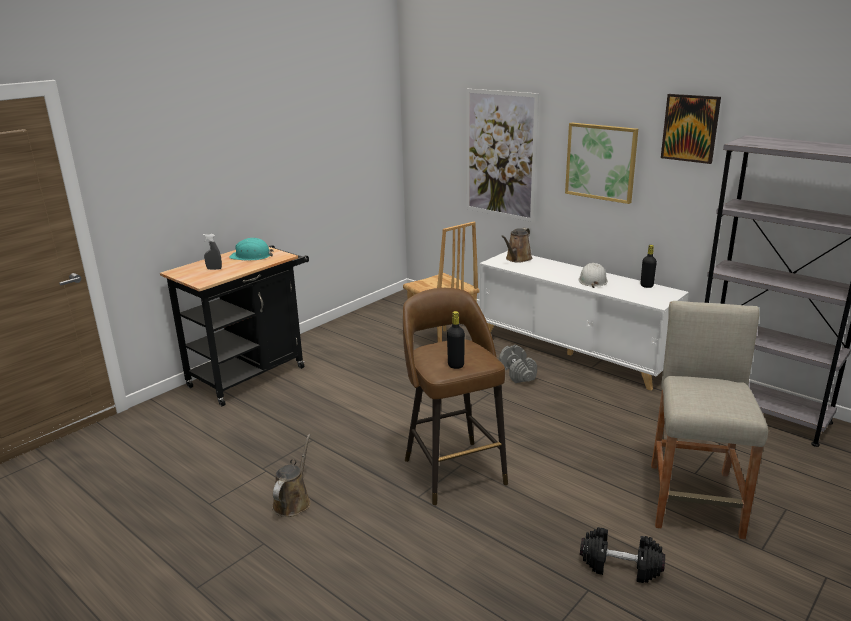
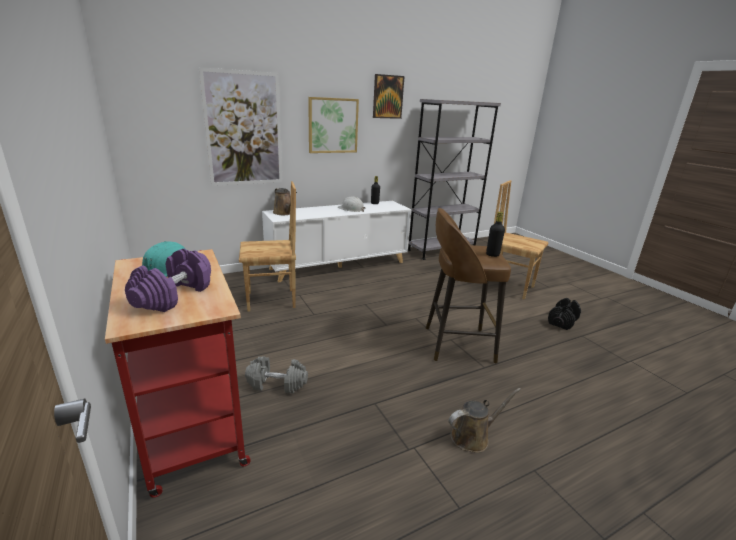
camera: 70 degrees left, 0 degrees up
black cart [160,245,309,406] -> red cart [105,249,251,498]
grey spray bottle [203,234,222,270] -> purple dumbbell [125,248,211,312]
brown watering can [272,434,311,517] -> brown watering can turned 120 degrees clockwise [449,388,521,453]
grey dumbbell [499,345,537,383] -> grey dumbbell moved to [245,356,308,394]
beige stool [651,301,768,539] -> brown chair [494,180,548,299]

